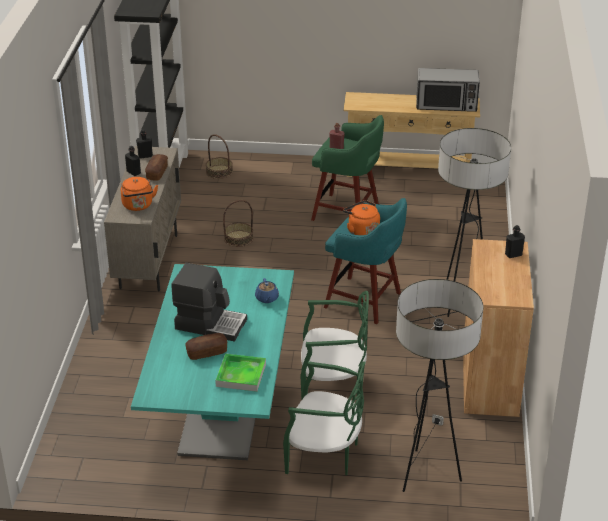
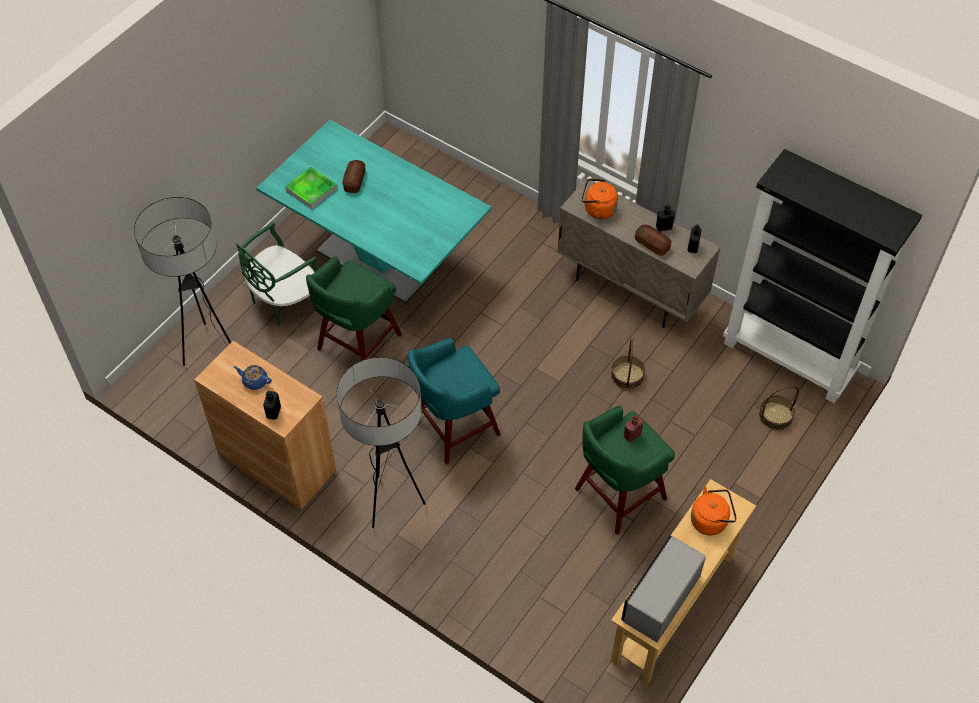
camera: 120 degrees right, 20 degrees up
coffee machine [171,263,247,342] -> none
blue teapot [255,278,279,303] -> blue teapot moved to [233,365,272,390]
green chair [301,291,369,399] -> green stool [306,256,402,361]
orange kettle [343,200,380,235] -> orange kettle moved to [691,487,737,535]

